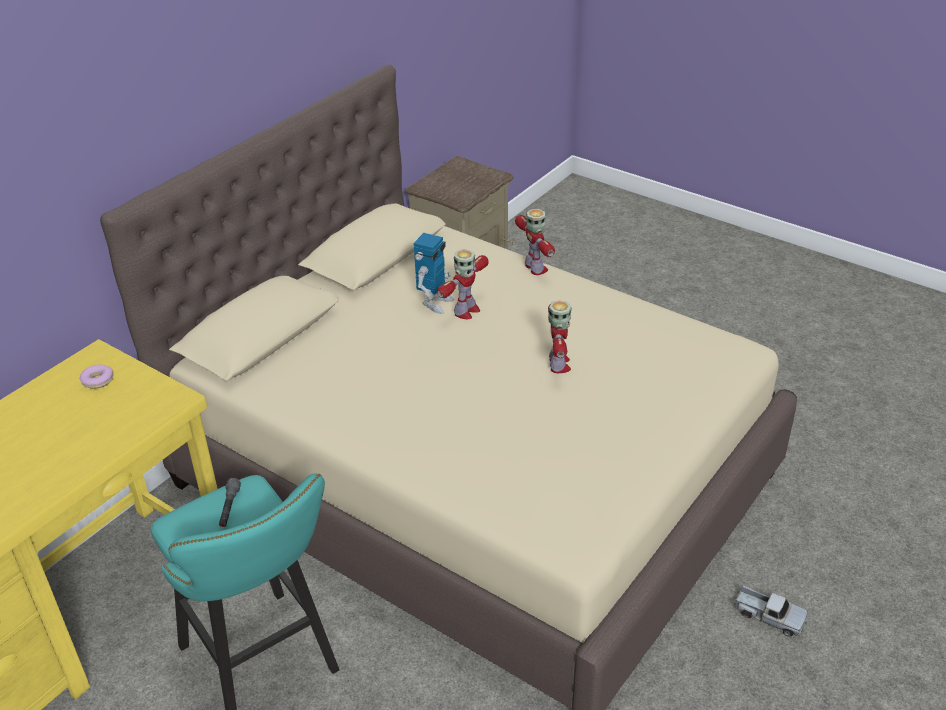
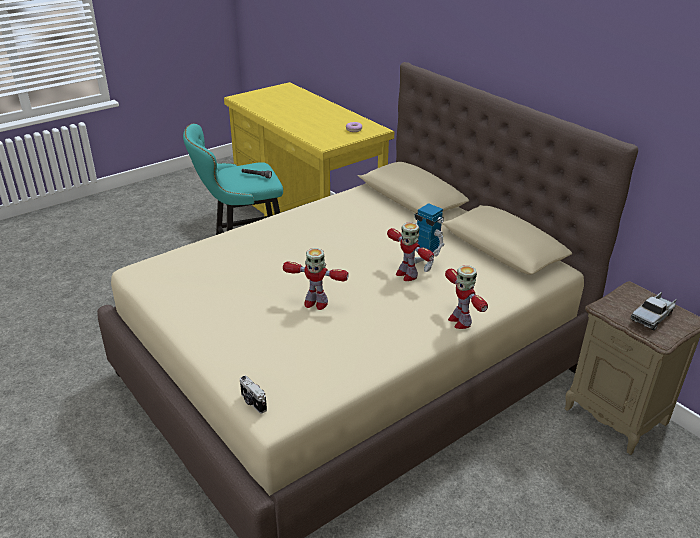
camera: 105 degrees right, 5 degrees down
toy robot [515,209,555,275] -> toy robot turned 75 degrees clockwise [445,266,488,329]
toy truck [734,585,808,637] -> toy truck moved to [631,292,677,331]
none -> camera [240,376,267,414]

